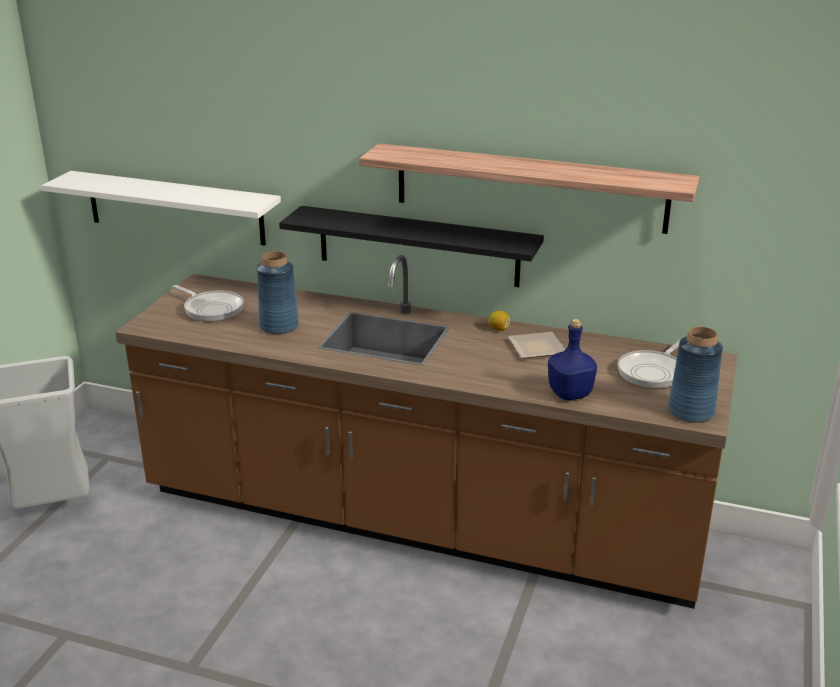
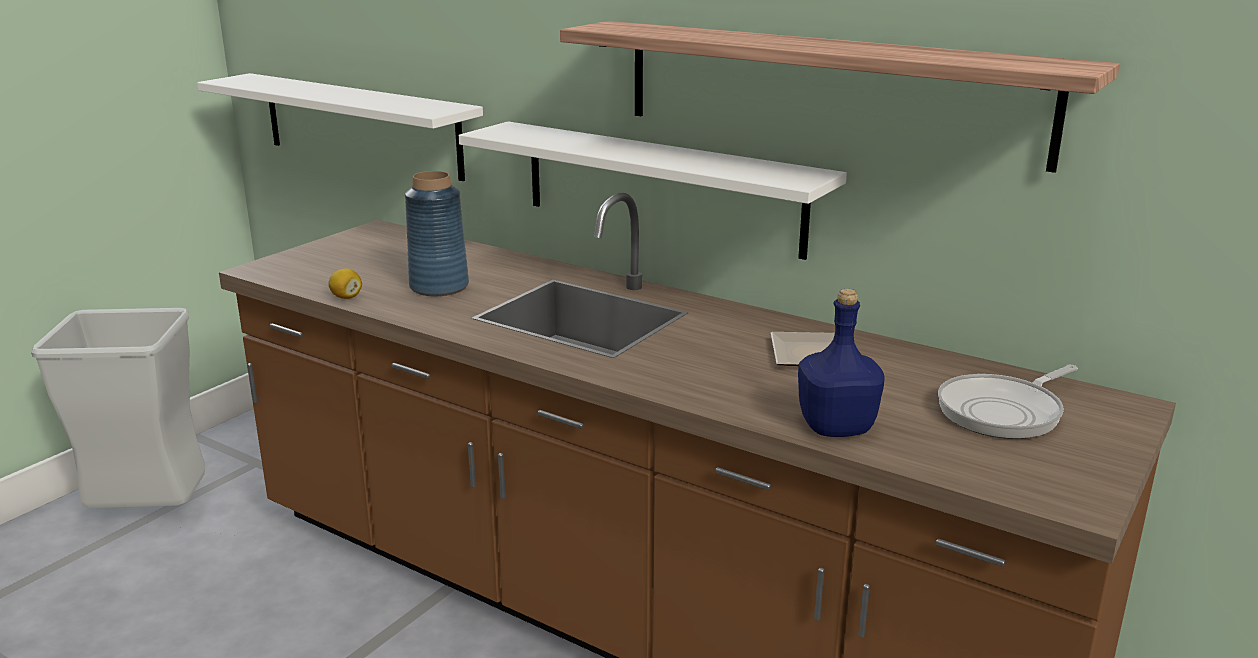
camera: 15 degrees right, 5 degrees down
frying pan [173,285,244,322] -> none
black shelf [279,206,544,287] -> white shelf [459,121,847,260]
lemon [488,311,510,331] -> lemon moved to [328,268,362,299]
blue vase [668,326,723,423] -> none

